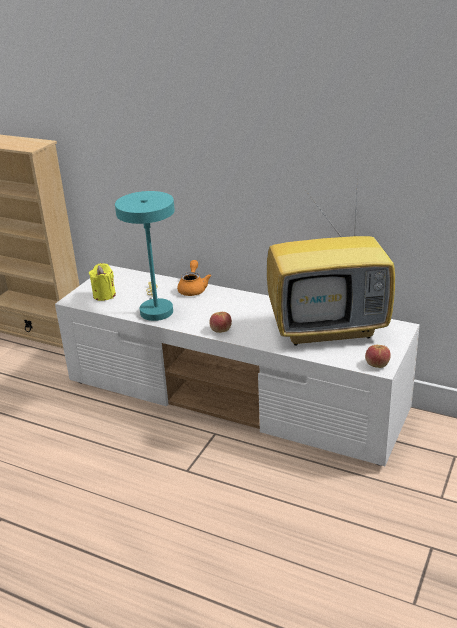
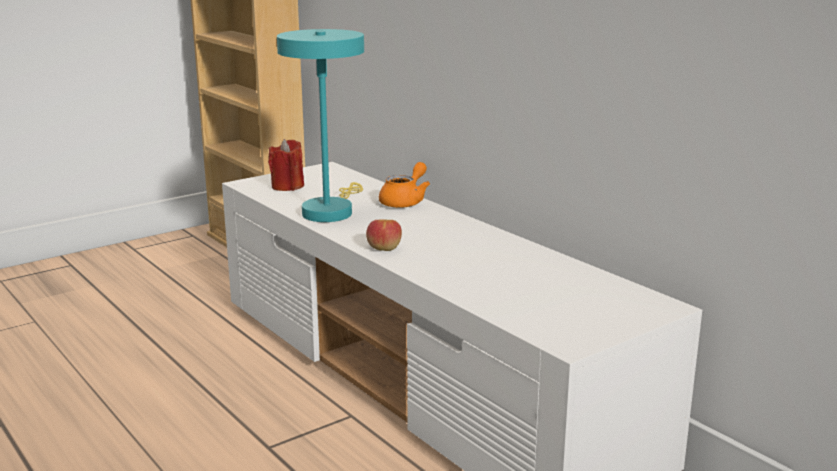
camera: 25 degrees right, 10 degrees down
yellow candle [89,263,116,301] -> red candle [268,139,304,191]
television [267,176,395,346] -> none
apple [365,345,391,368] -> none

